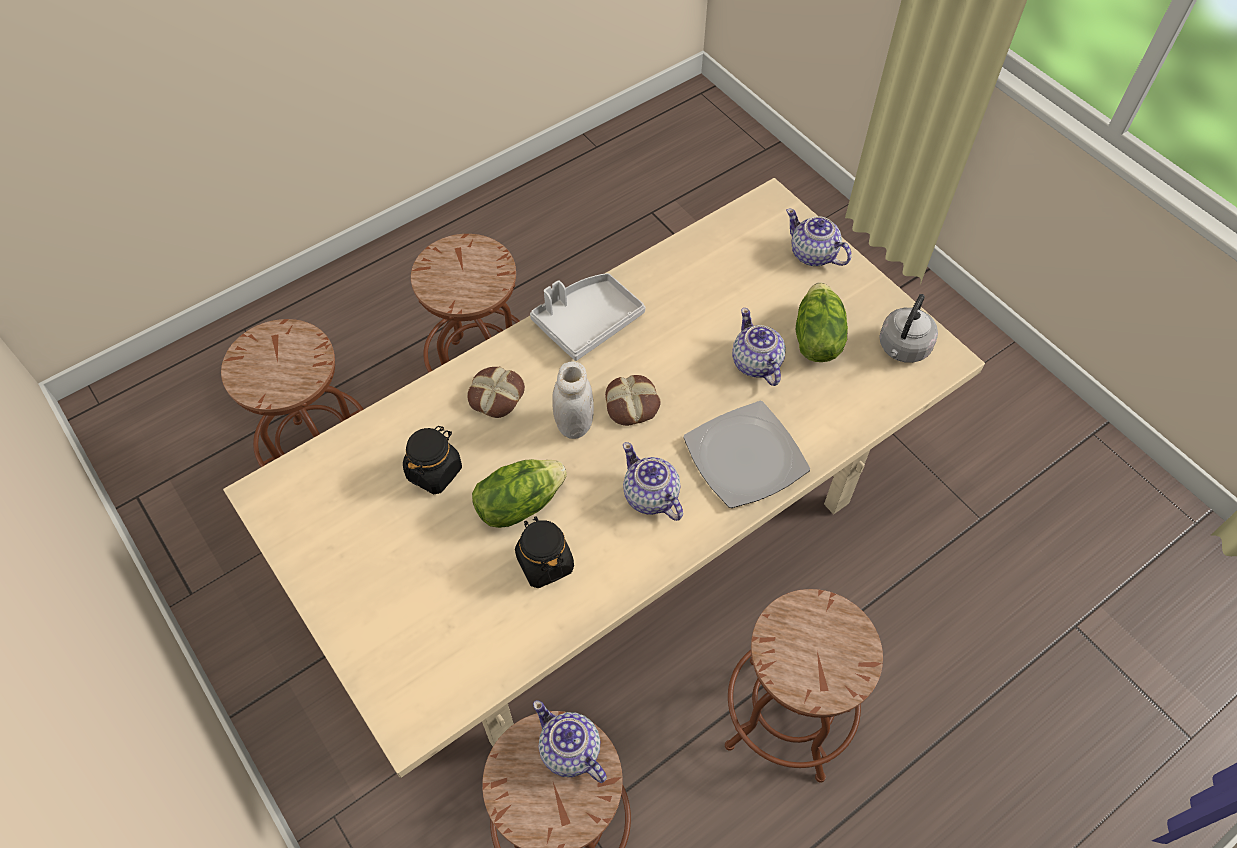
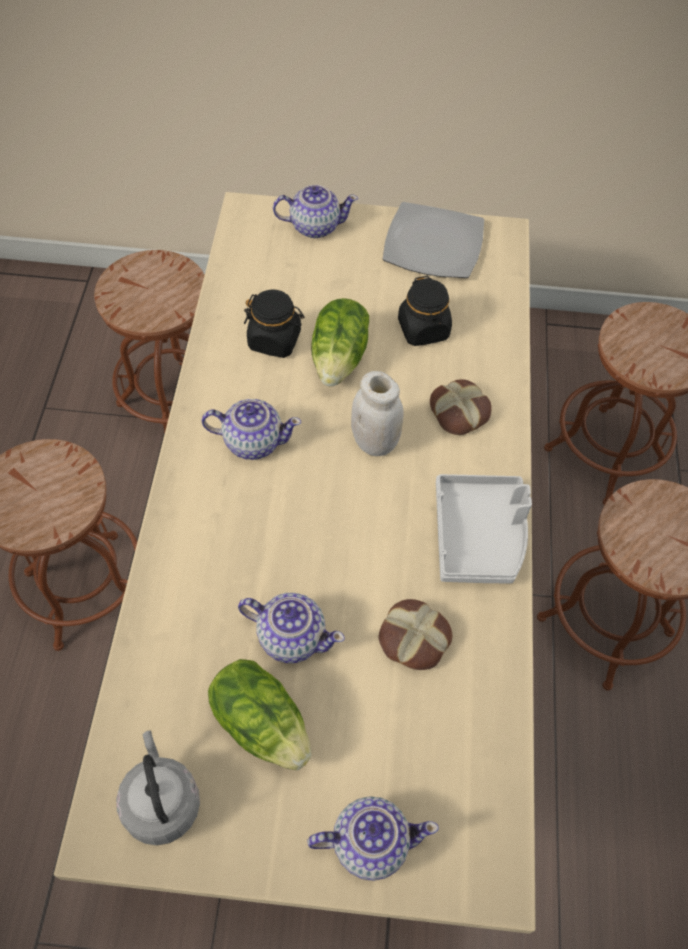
camera: 130 degrees right, 0 degrees up
teapot [533,700,607,783] -> teapot moved to [273,185,358,238]
bread [605,375,661,426] -> bread moved to [378,599,452,670]
plate [683,401,810,508] -> plate moved to [383,202,484,278]

